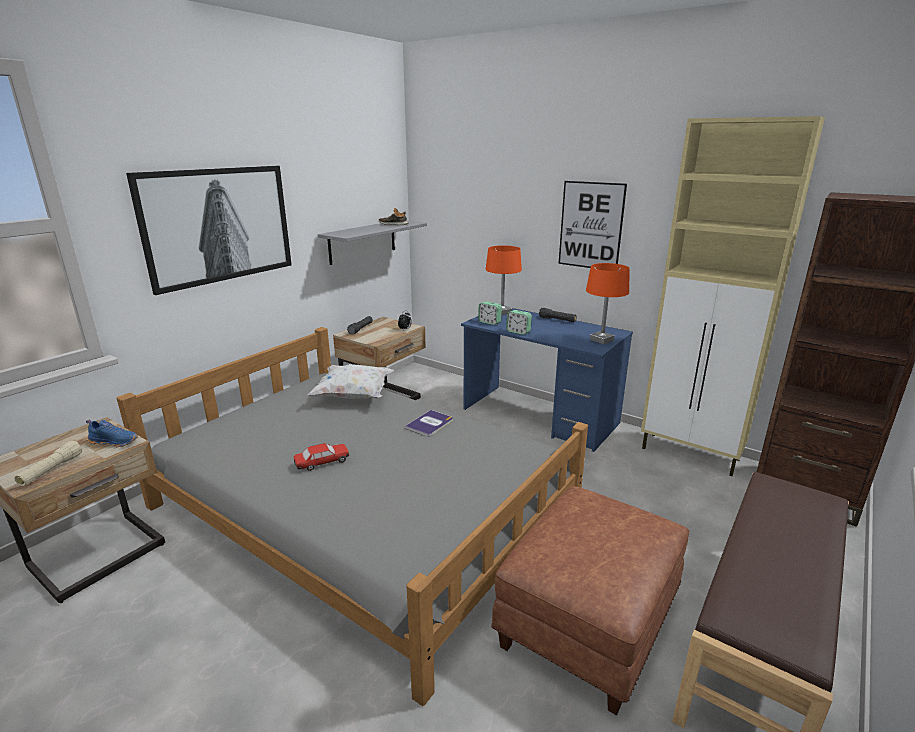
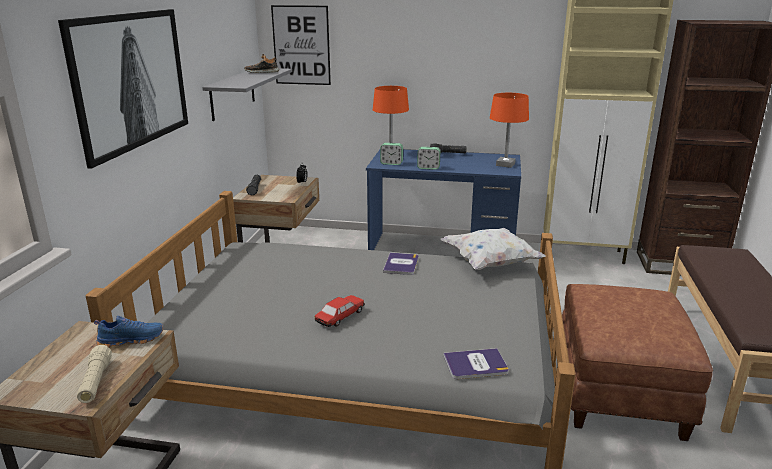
camera: 25 degrees left, 0 degrees up
white pillow [307,364,394,399] -> white pillow moved to [440,228,546,270]
picture [558,181,627,268] -> picture moved to [271,5,331,85]
none -> book [443,348,509,379]

